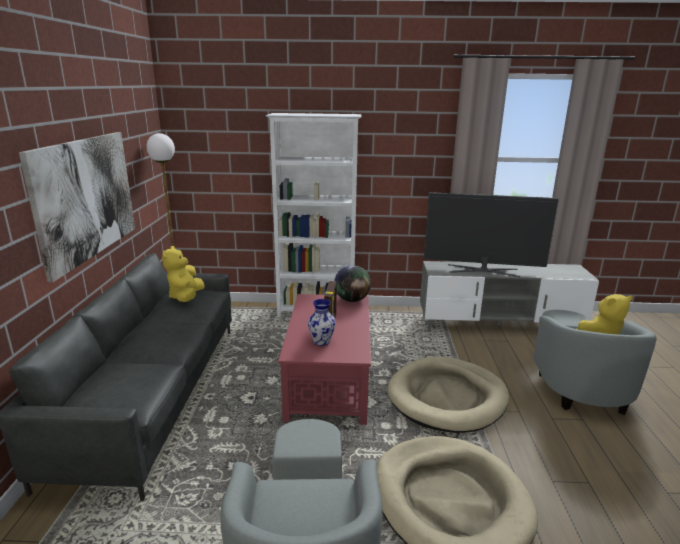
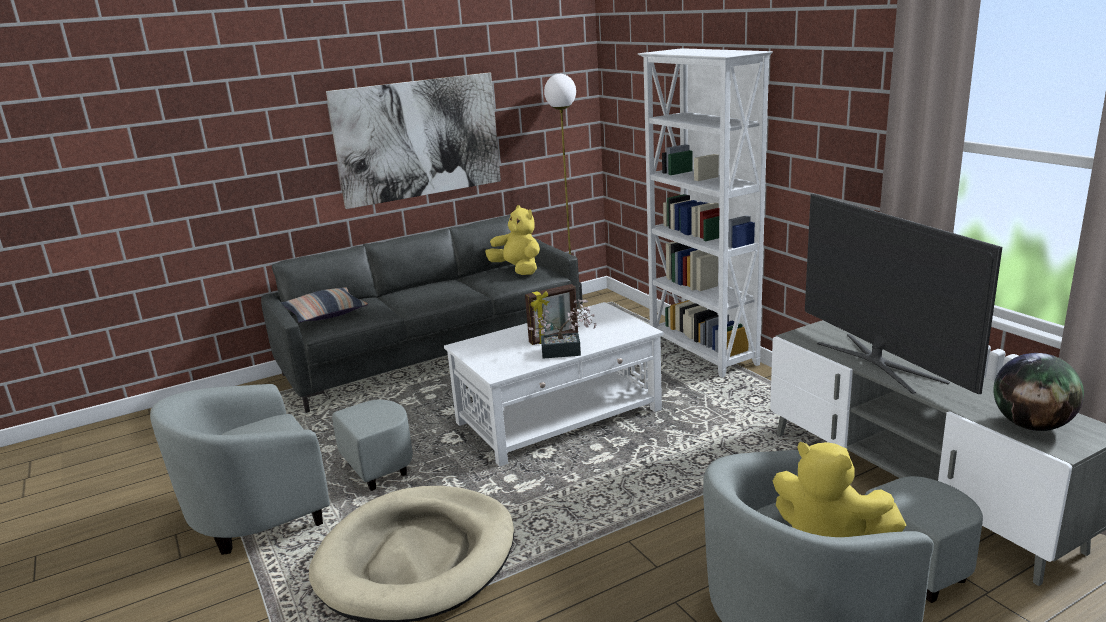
camera: 60 degrees right, 0 degrees up
yellow plush toy [162,246,205,302] -> yellow plush toy turned 75 degrees clockwise [485,205,540,275]
red coffee table [278,294,372,425] -> white coffee table [444,302,663,467]
vase [308,299,336,346] -> none
globe [335,265,371,302] -> globe moved to [993,353,1084,431]
beige dog bed [387,356,509,433] -> none
none -> pillow [281,287,368,323]
none -> potted plant [529,300,597,359]

